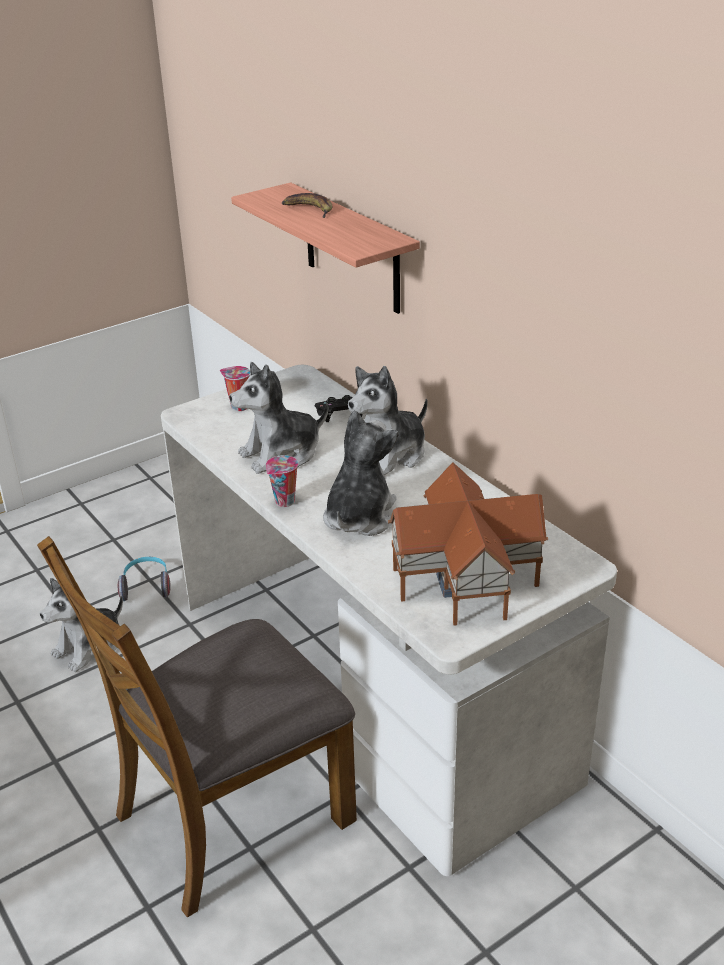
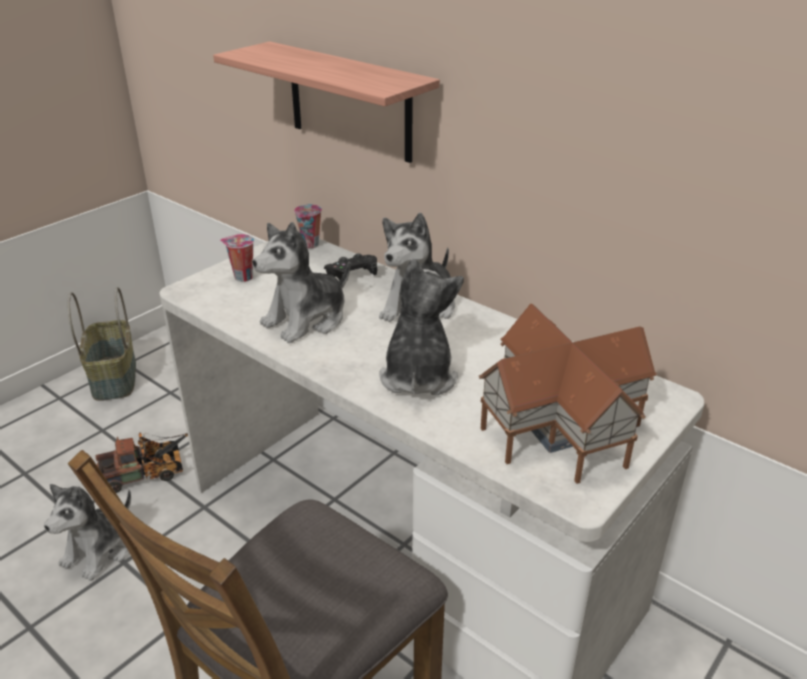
camera: 15 degrees left, 0 degrees up
headphones [118,557,171,601] -> toy truck [95,432,188,493]
cup [266,455,298,507] -> cup moved to [294,204,322,249]
banana [282,193,332,218] -> none
none -> basket [68,287,136,401]

